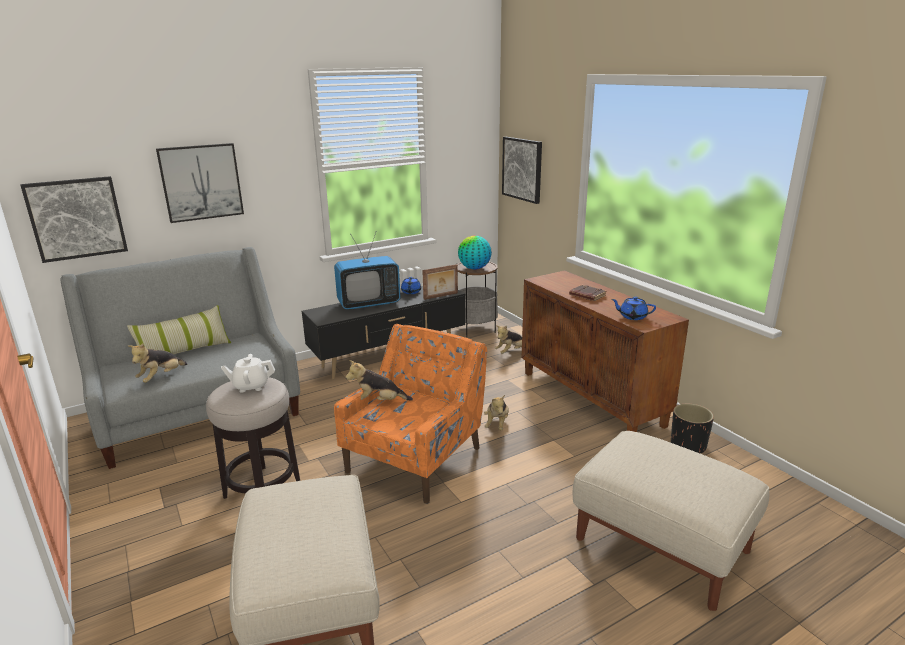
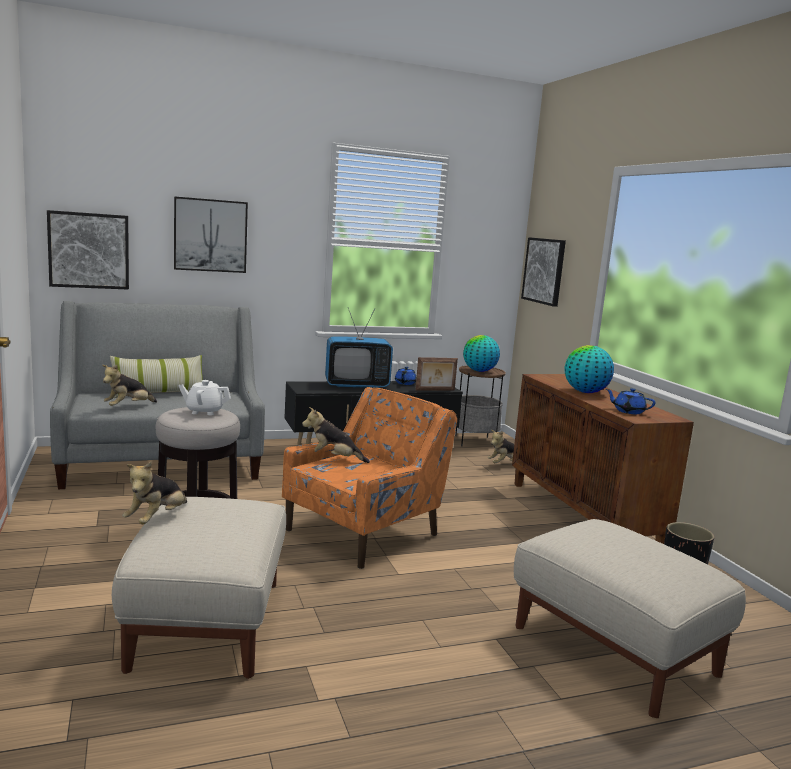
camera: 10 degrees right, 10 degrees down
plush toy [484,395,509,430] -> plush toy moved to [123,462,187,524]
brown book [569,285,606,301] -> globe [565,345,614,393]

